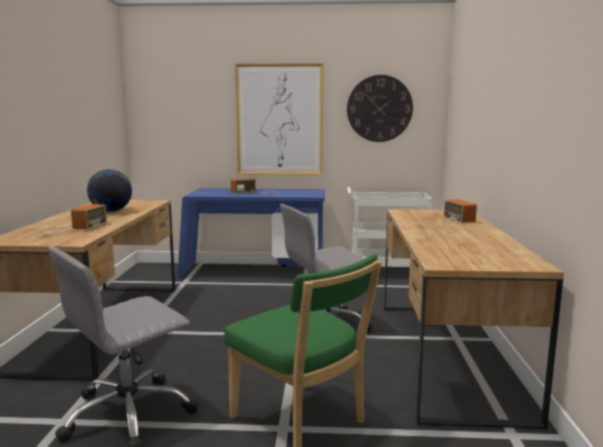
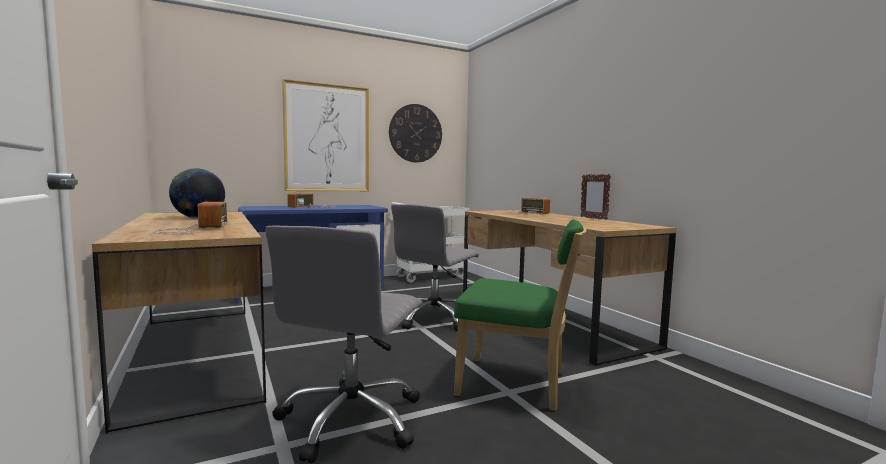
camera: 30 degrees left, 5 degrees down
none -> picture frame [581,174,611,220]

